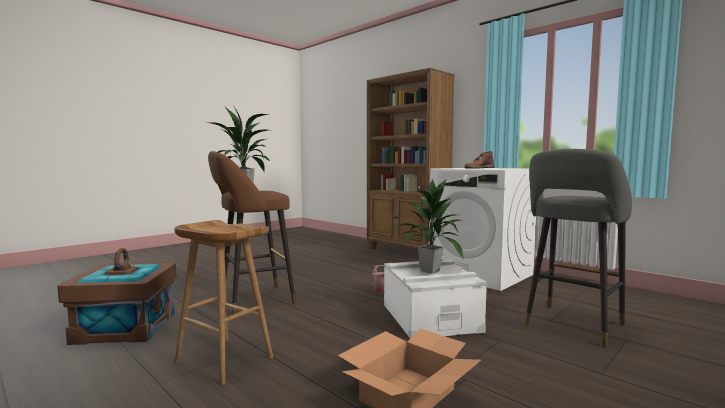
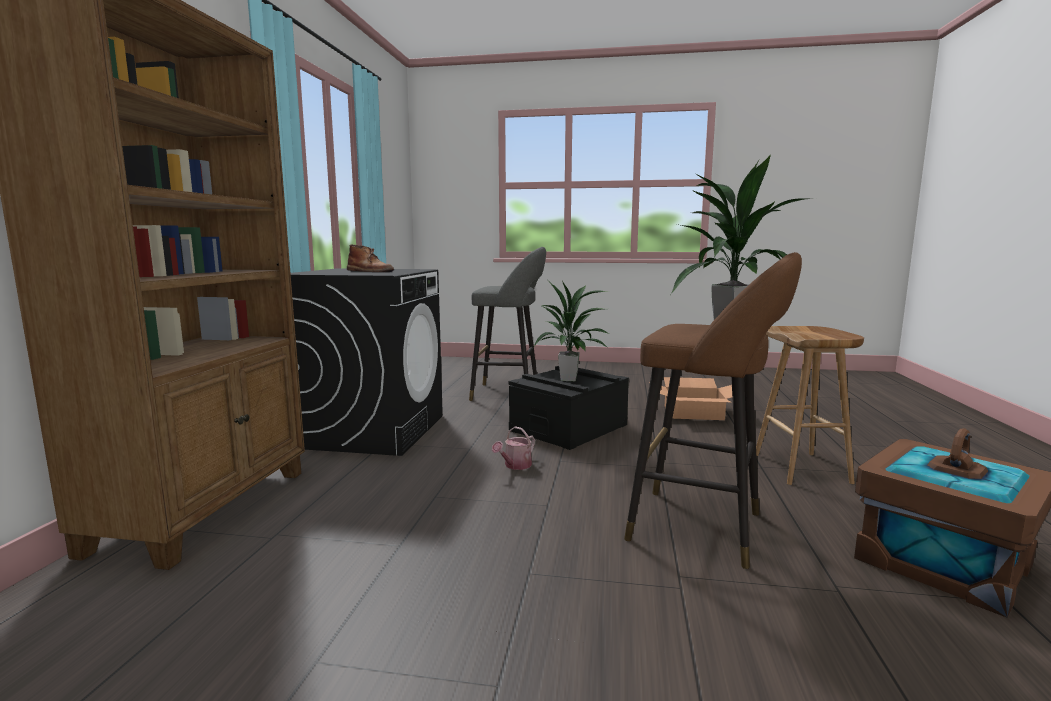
camera: 125 degrees left, 5 degrees up
white storage box [384,259,487,338] -> black storage box [509,366,629,450]
white washing machine [429,168,536,291] -> black washing machine [291,268,443,456]

